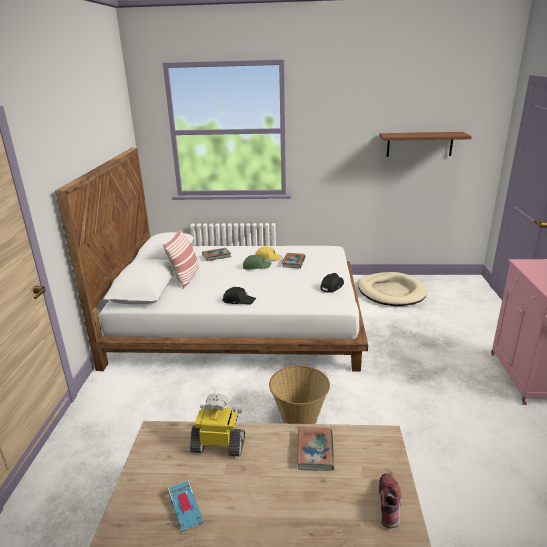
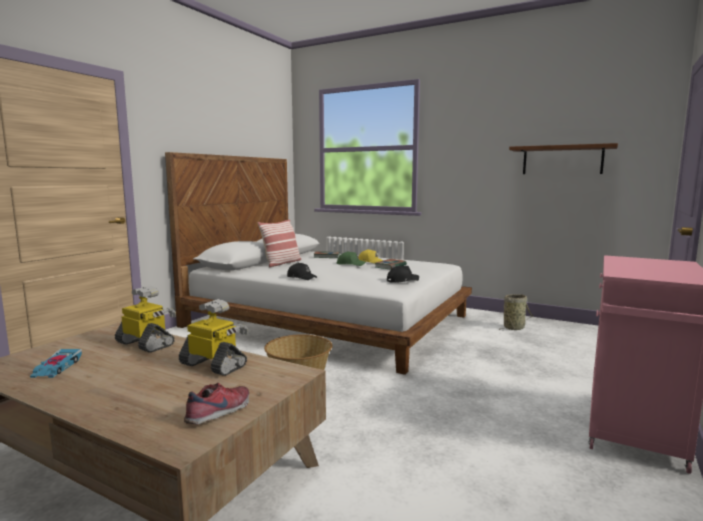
camera: 25 degrees right, 15 degrees down
book [297,427,334,471] -> toy robot [179,299,248,376]
beige dog bed [358,272,428,306] -> basket [499,294,533,330]

